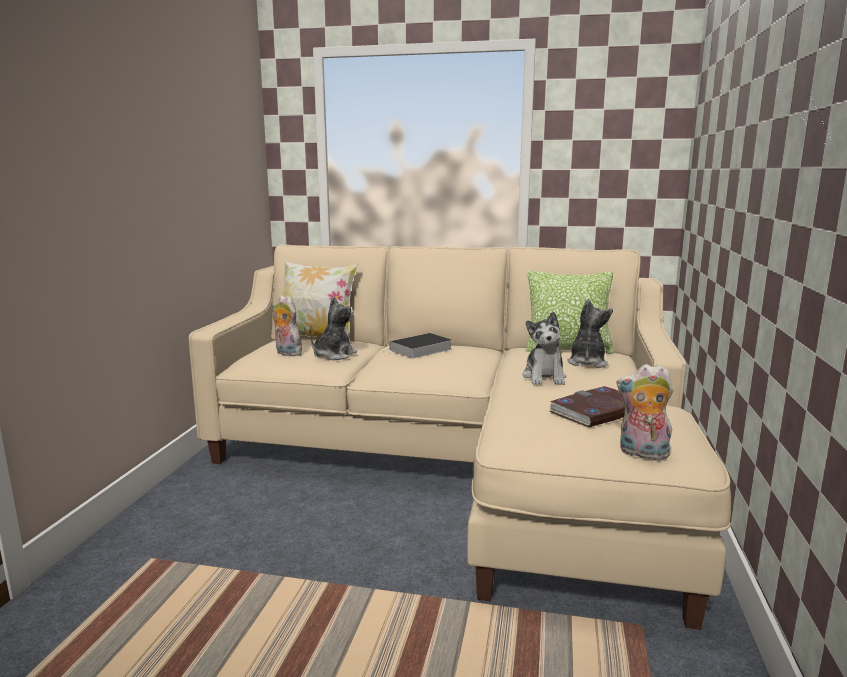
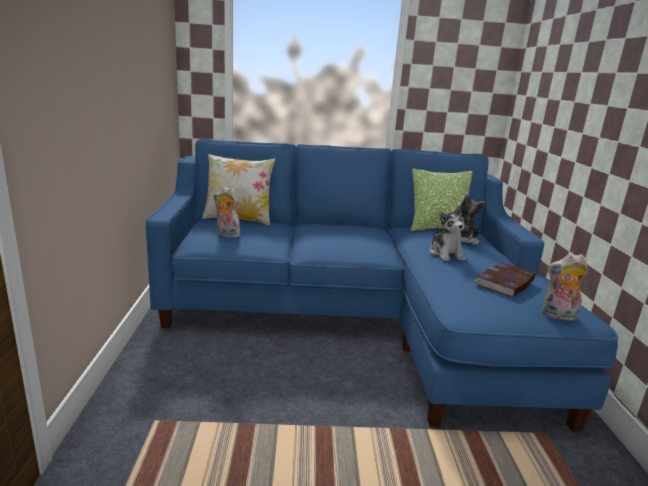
camera: 15 degrees left, 5 degrees up
beige sofa [189,244,731,630] -> blue sofa [146,139,618,432]
plush toy [311,296,357,360] -> none
book [384,333,452,358] -> none

